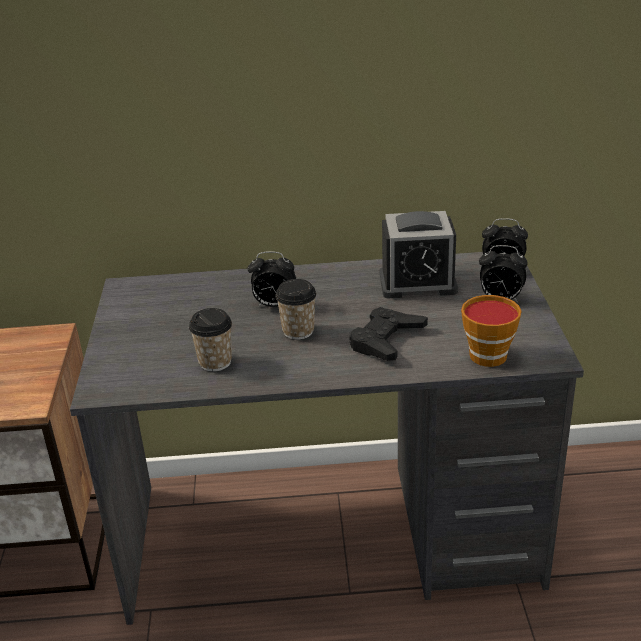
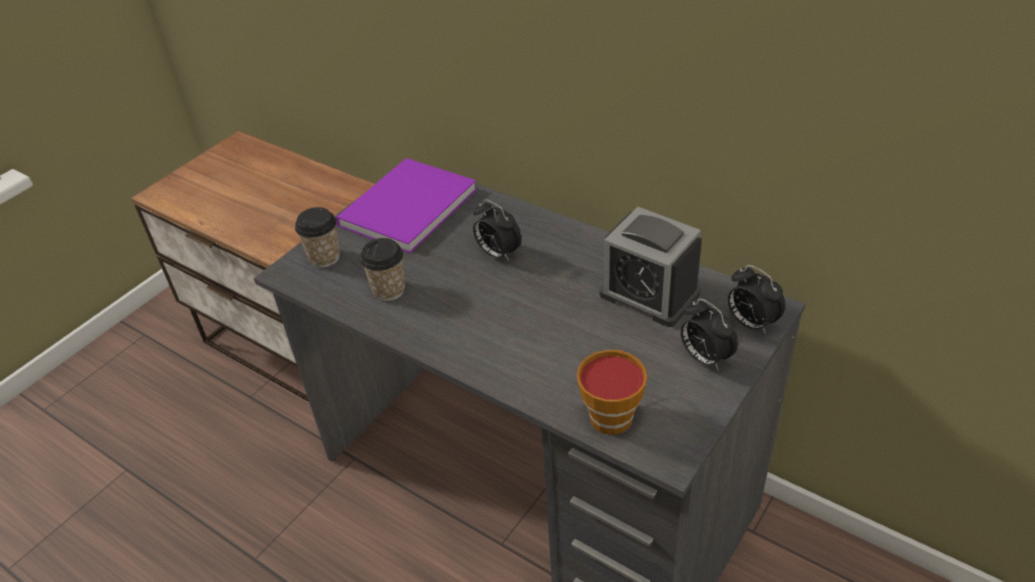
camera: 40 degrees right, 10 degrees up
cup [275,279,317,340] -> cup moved to [295,207,340,268]
black game controller [349,307,428,361] -> none
none -> purple book [336,158,477,253]

